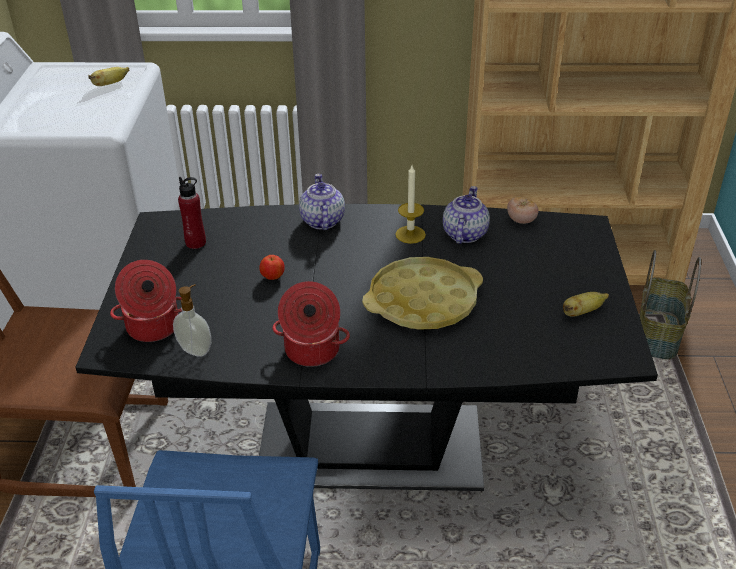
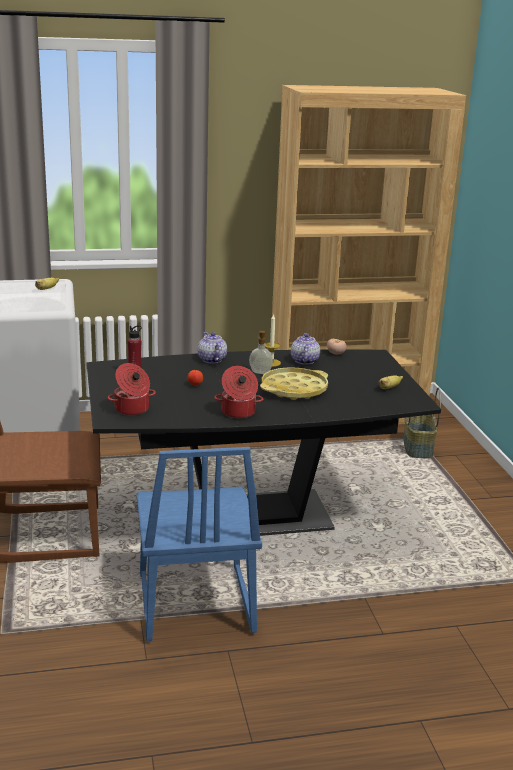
camera: 15 degrees left, 15 degrees down
soap dispenser [173,284,211,357] -> soap dispenser moved to [249,331,273,374]

